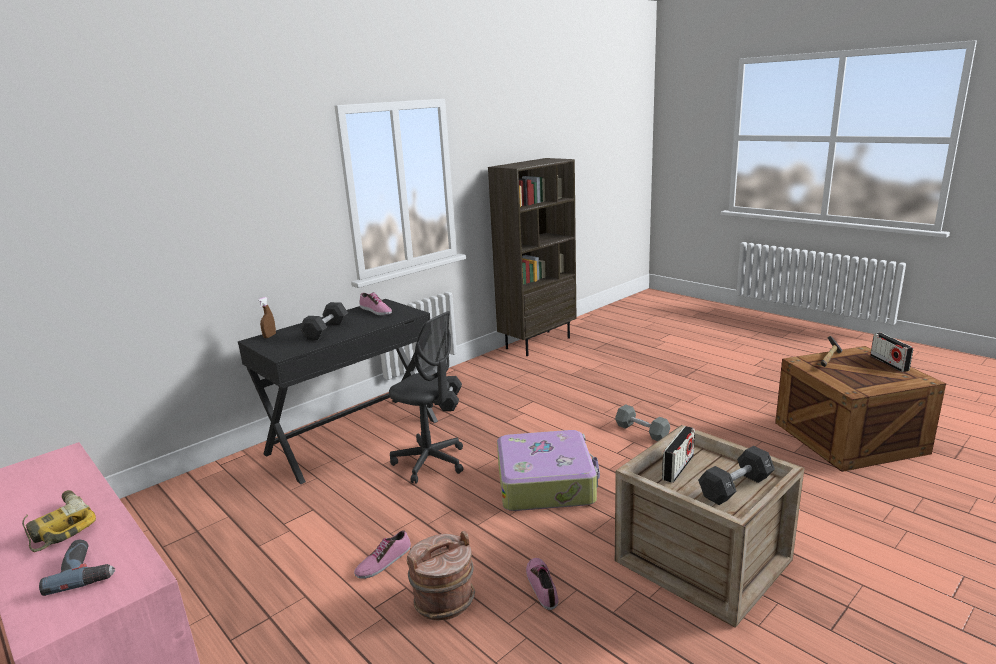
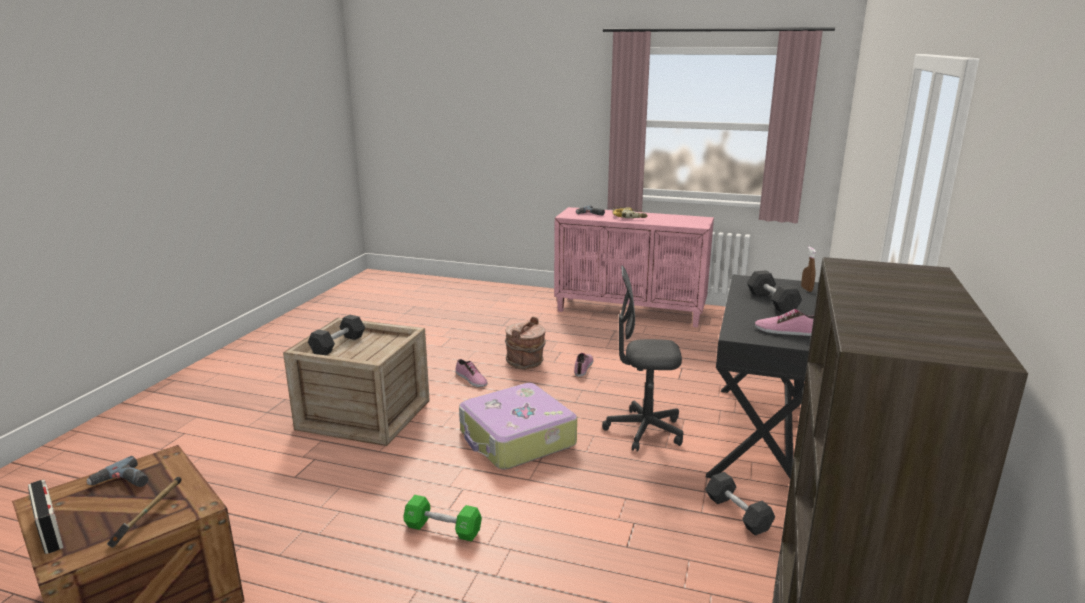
camera: 150 degrees right, 0 degrees up
grey dumbbell [615,404,670,441] -> green dumbbell [403,495,482,541]
radio [662,426,695,483] -> none
none -> power drill [86,456,148,487]

